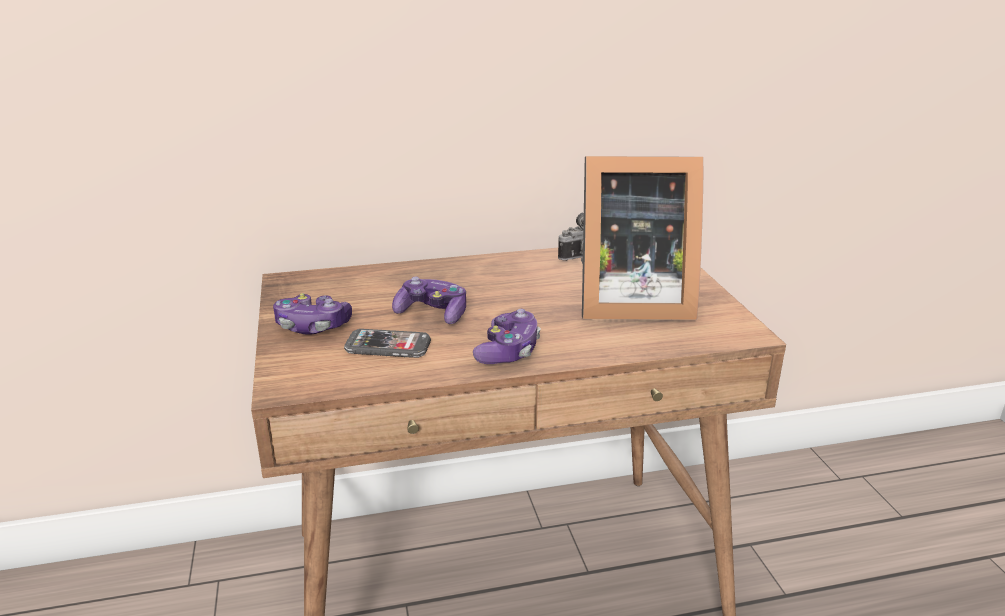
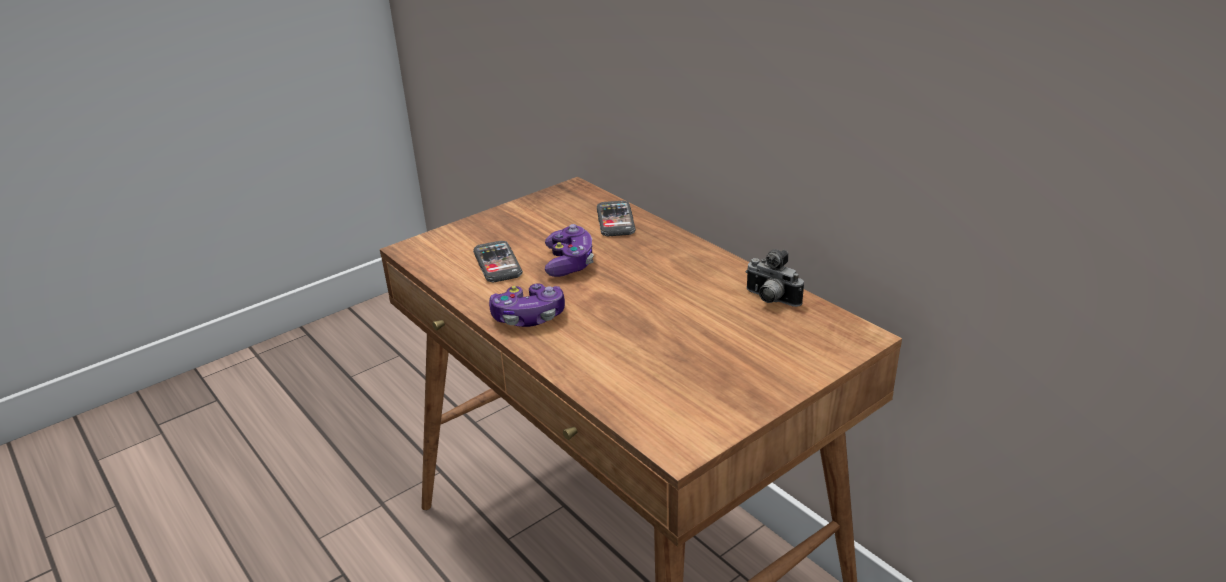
camera: 65 degrees right, 5 degrees up
game controller [273,293,352,335] -> none
picture frame [581,156,703,320] -> none
none -> phone [597,201,636,236]

